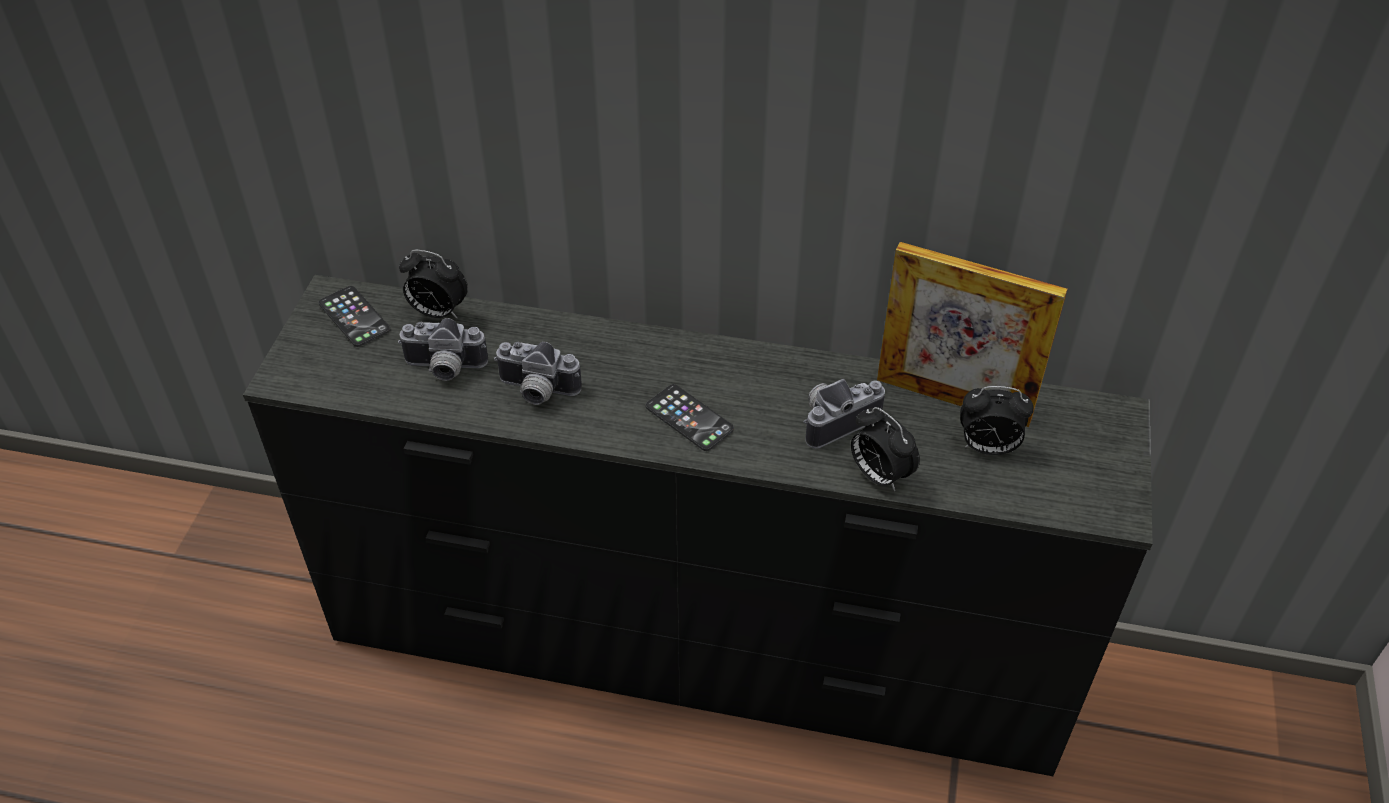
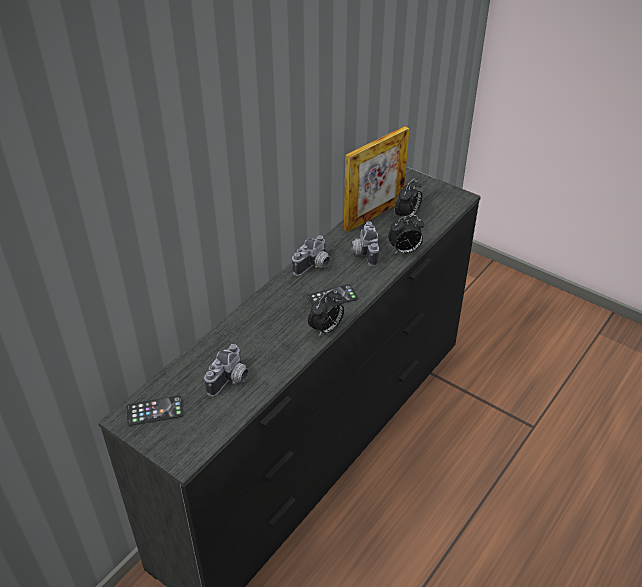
camera: 65 degrees left, 5 degrees down
alarm clock [399,250,468,318] -> alarm clock moved to [308,289,344,337]
camera [494,342,582,405] -> camera moved to [292,235,330,276]

